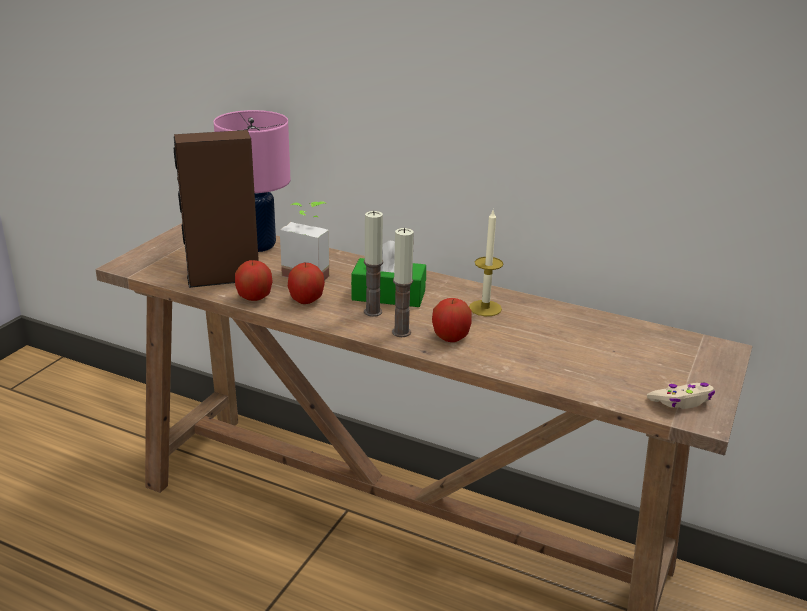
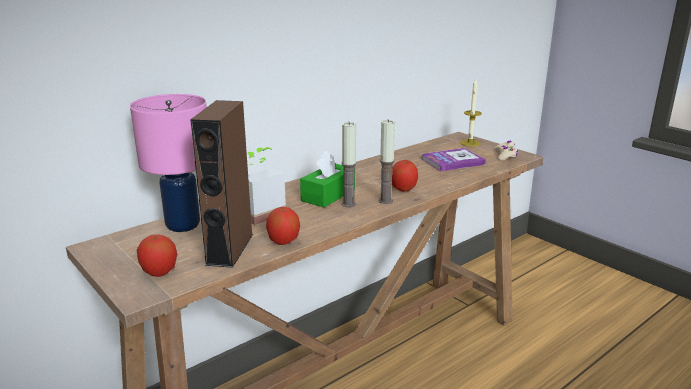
camera: 65 degrees left, 5 degrees down
apple [288,263,325,304] -> apple moved to [137,235,177,277]
candle [469,210,503,316] -> candle moved to [460,79,482,147]
none -> book [421,148,486,171]

